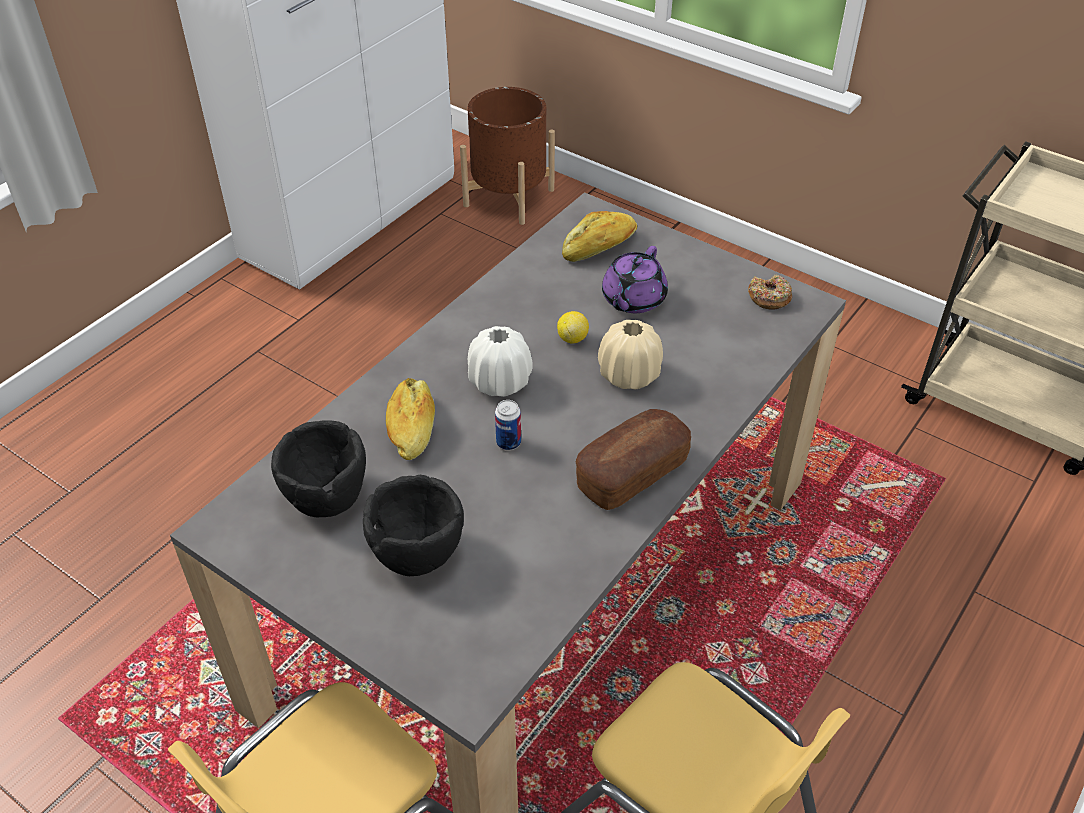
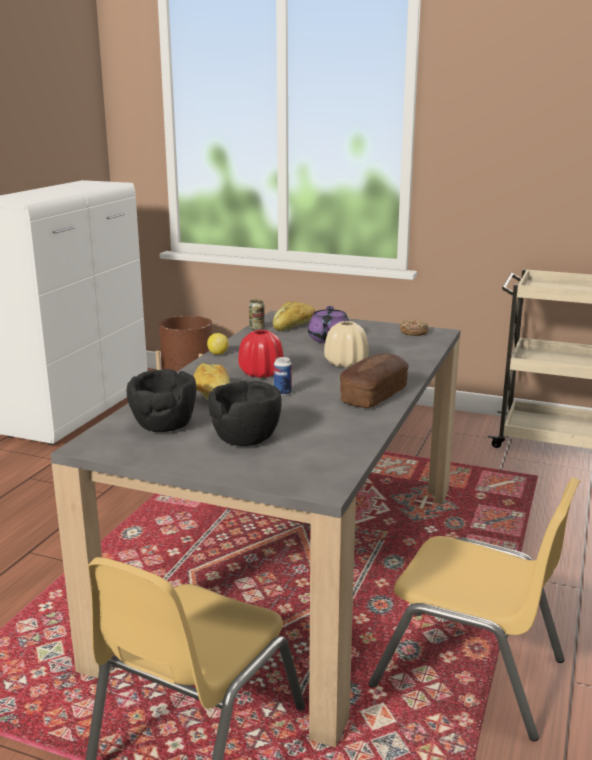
camera: 15 degrees left, 25 degrees down
white vase [468,326,533,397] -> red vase [238,330,283,378]
lemon [557,311,589,344] -> lemon moved to [207,333,229,355]
none -> can [249,299,265,330]

